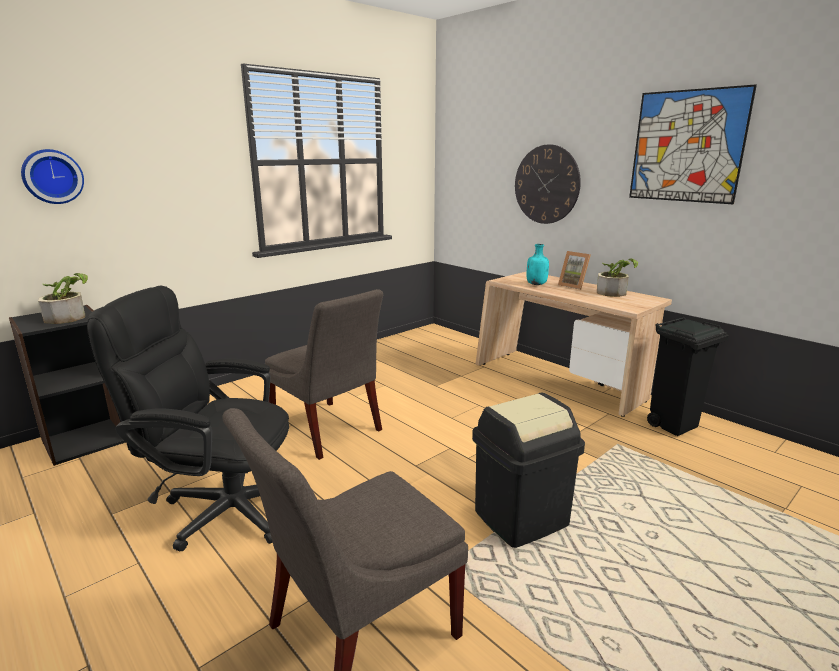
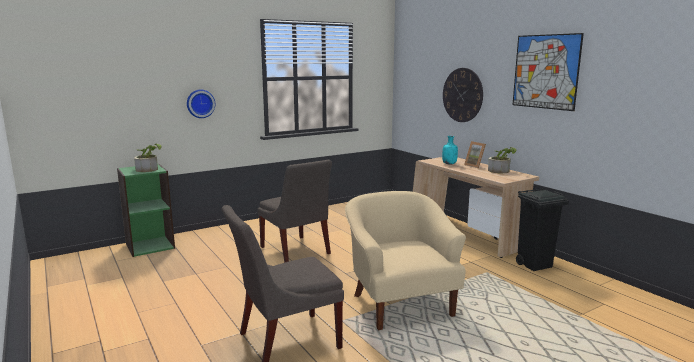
camera: 10 degrees right, 5 degrees down
black bookcase [9,305,126,466] -> green bookcase [117,164,175,257]
wall clock [21,149,84,204] -> wall clock moved to [187,89,215,118]
black office chair [87,286,289,552] -> none
black trash can [472,393,585,548] -> beige armchair [345,191,466,330]

